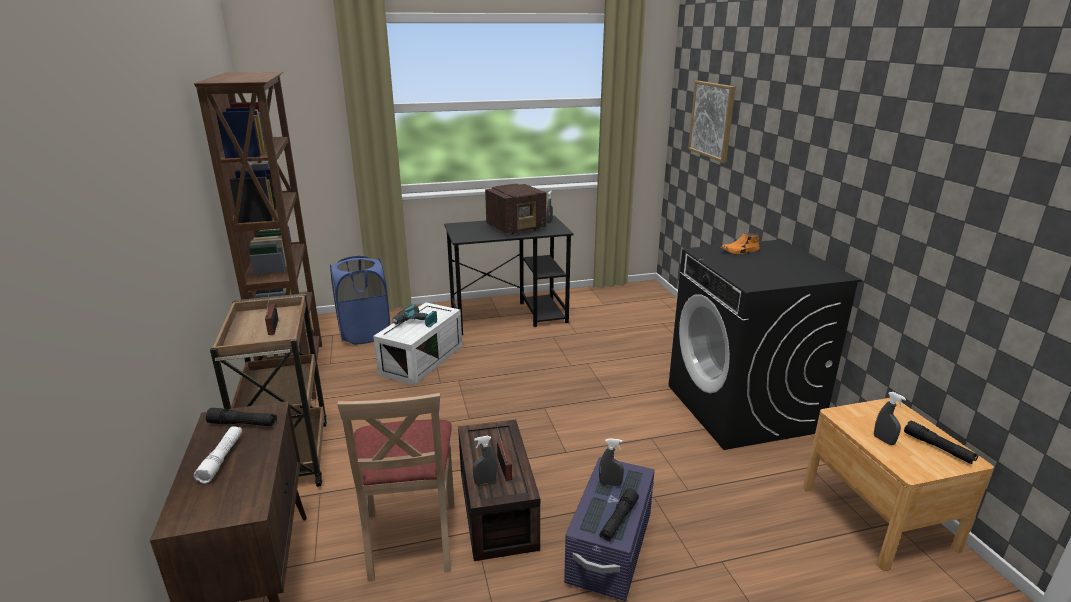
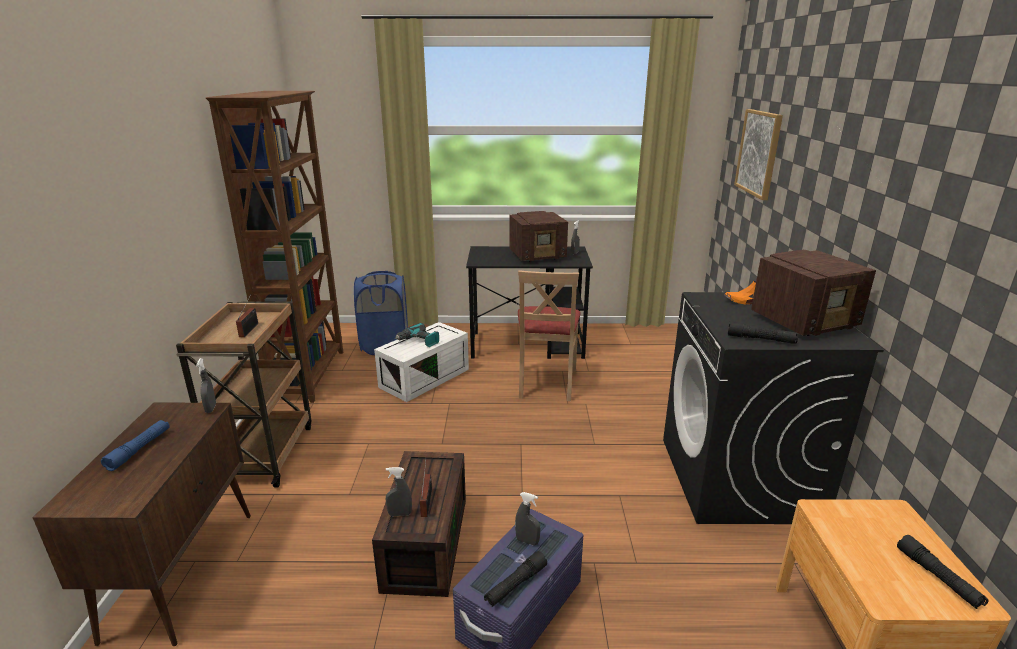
camera: 15 degrees right, 0 degrees up
white flashlight [194,426,242,484] -> blue flashlight [101,420,170,471]
black flashlight [206,408,277,426] -> black flashlight moved to [727,321,798,344]
beige chair [337,393,455,582] -> beige chair moved to [518,270,580,401]
grey spray bottle [874,392,906,445] -> grey spray bottle moved to [196,358,216,413]
none -> radio [751,250,876,336]

